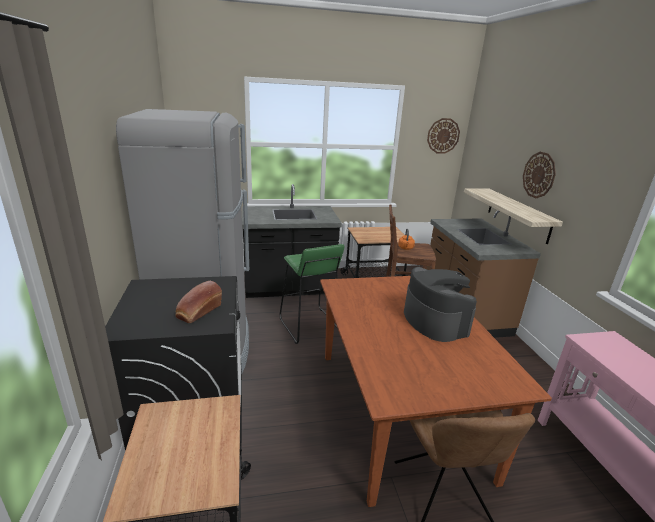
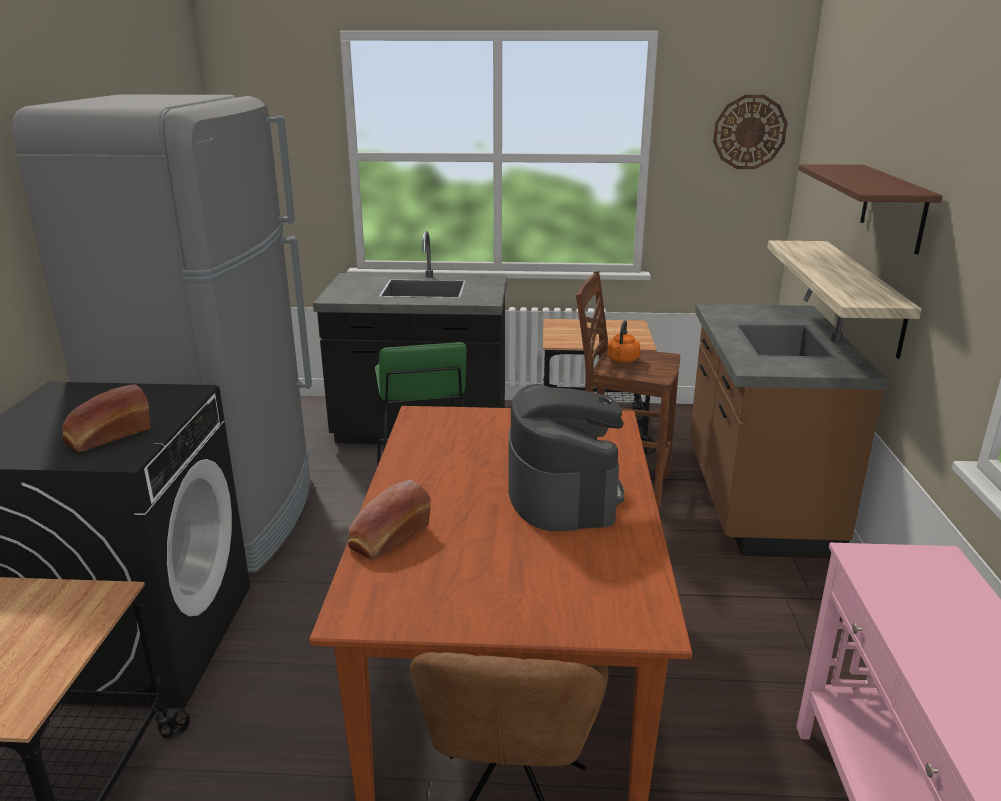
camera: 15 degrees right, 0 degrees up
wall clock [523,152,556,198] -> brown shelf [798,164,942,255]
none -> bread [348,480,431,559]

